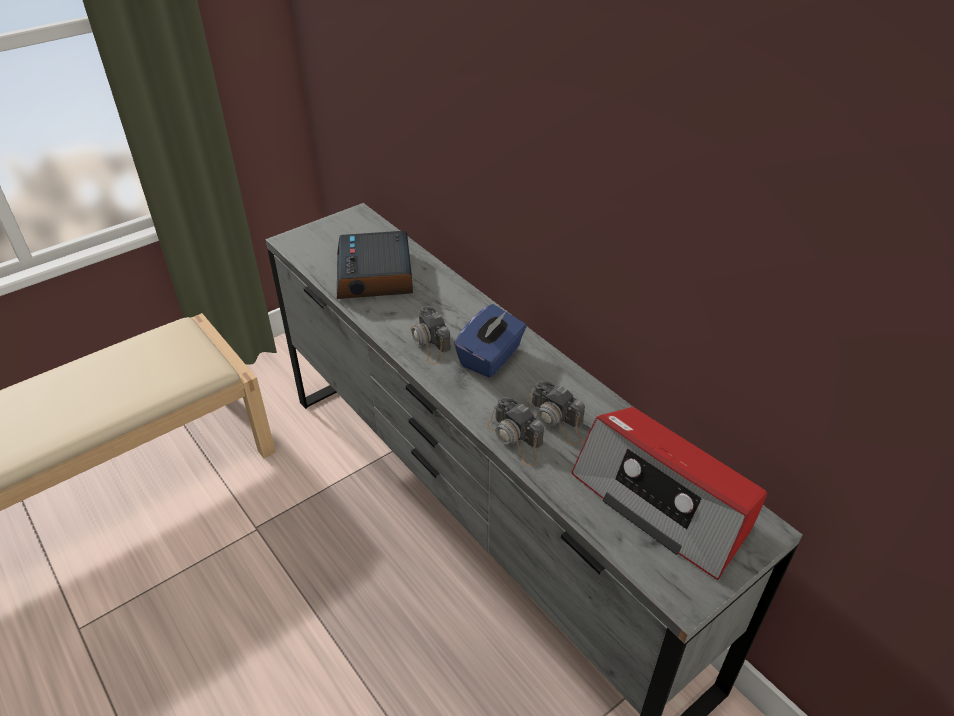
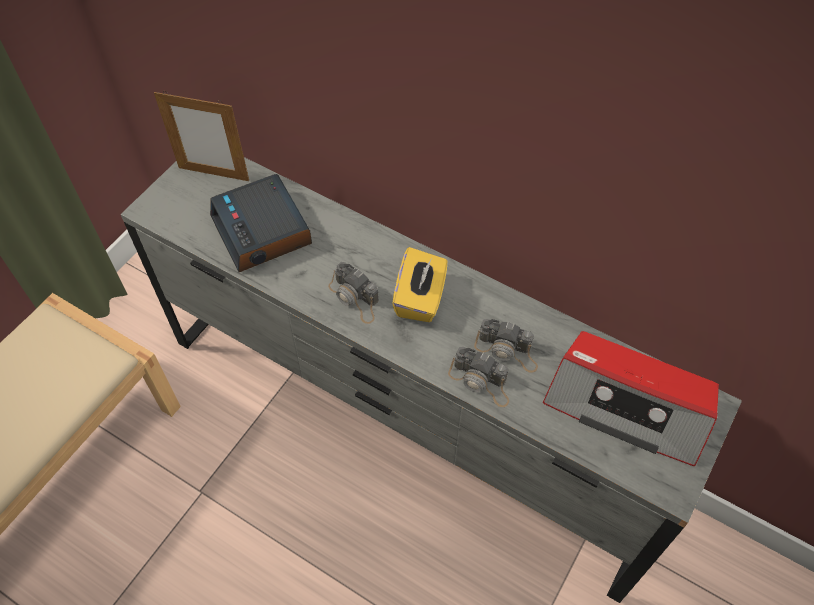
camera: 20 degrees left, 15 degrees up
blue tissue box [454,304,527,378] -> yellow tissue box [392,247,447,322]
none -> picture frame [154,91,249,181]

